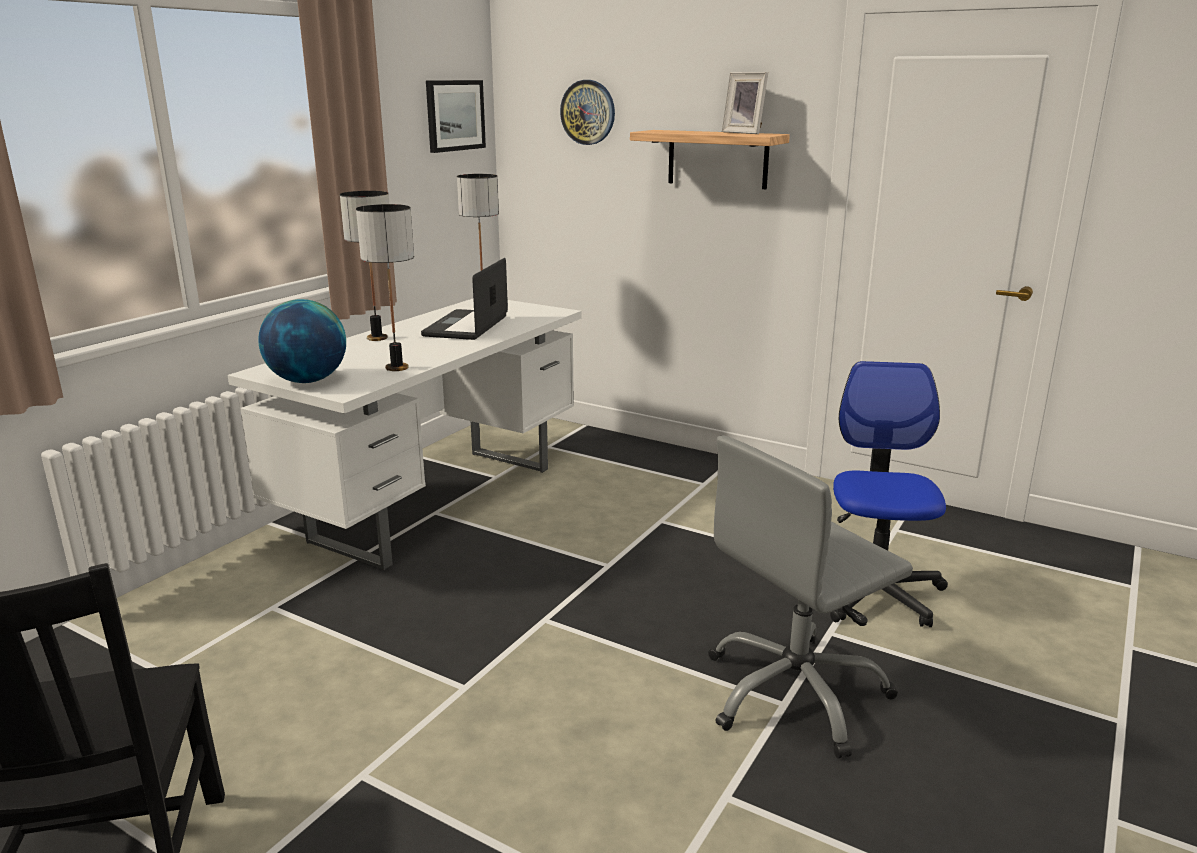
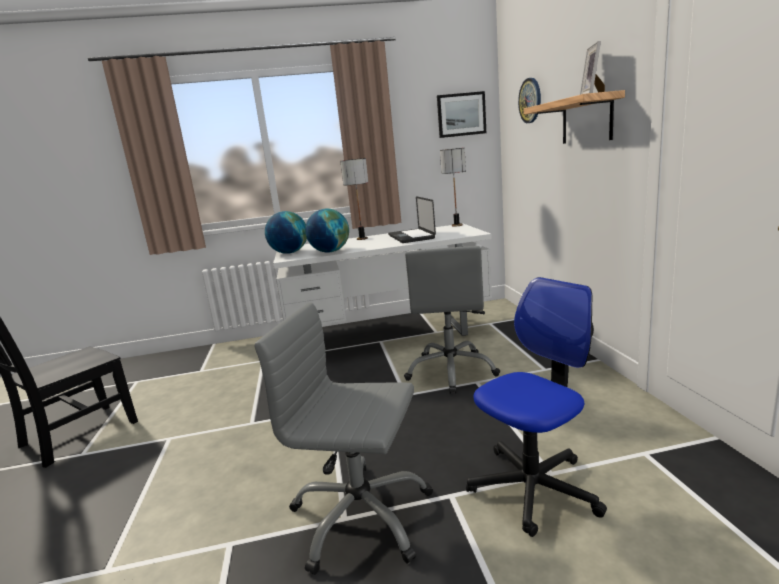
camera: 50 degrees right, 5 degrees down
table lamp [356,204,414,371] -> globe [305,209,349,253]
laptop [421,258,508,340] -> laptop turned 75 degrees counterclockwise [388,196,436,243]
none -> grey office chair [404,246,500,394]

